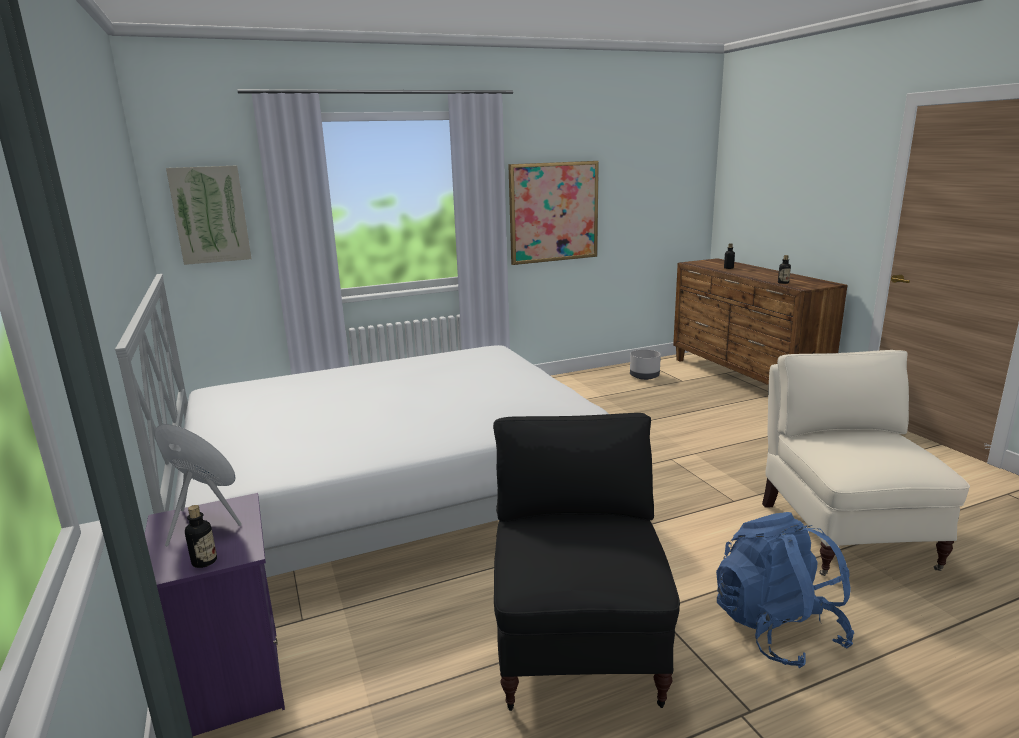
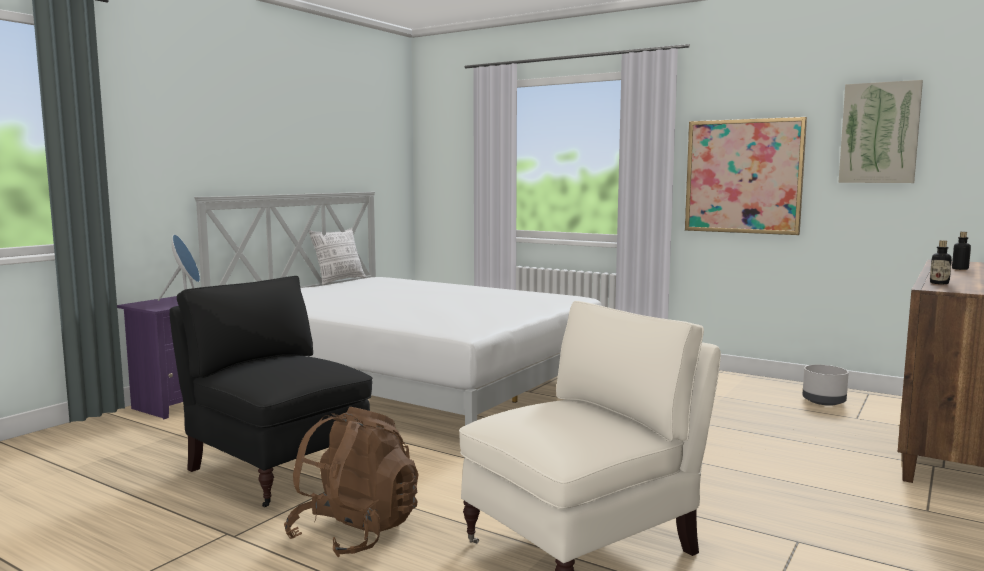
camera: 55 degrees right, 10 degrees down
picture [166,166,252,265] -> picture moved to [838,80,923,183]
bottle [185,505,217,568] -> none
black armchair [493,413,680,711] -> black armchair turned 105 degrees counterclockwise [170,276,373,507]
blue backpack [716,512,854,668] -> brown backpack [284,407,419,557]
none -> pillow [309,228,366,285]

